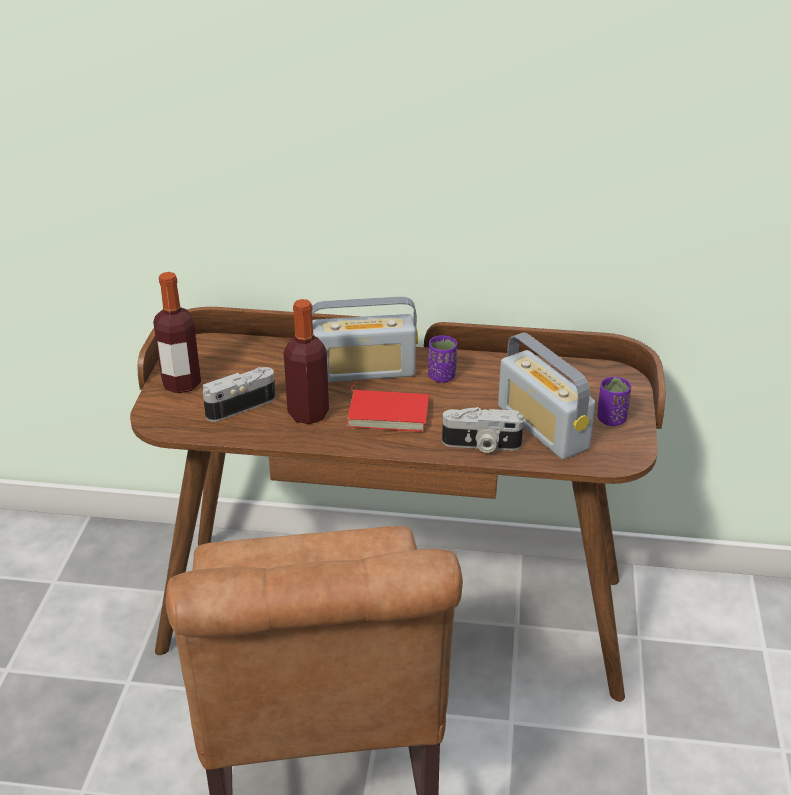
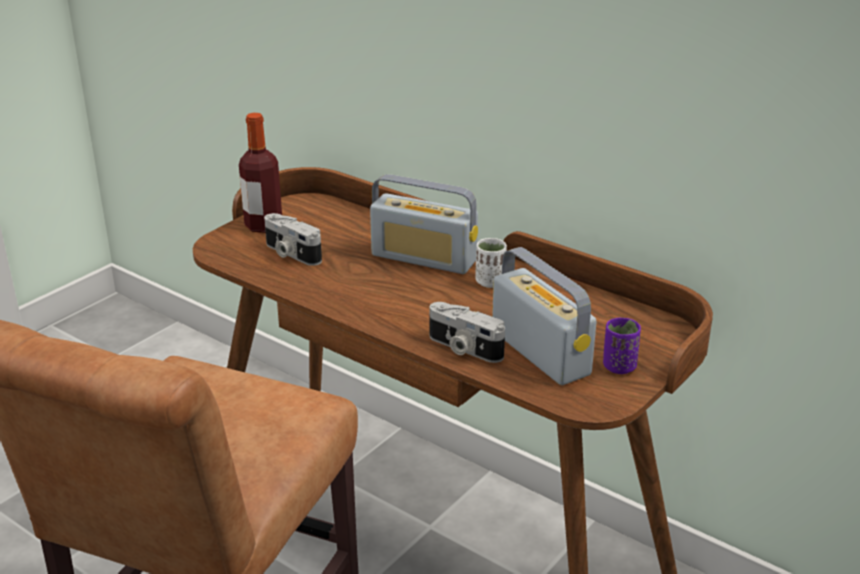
camera: 30 degrees right, 5 degrees down
camera [203,367,276,422] -> camera turned 135 degrees counterclockwise [264,213,322,266]
bottle [284,299,329,424] -> none
red book [346,381,429,432] -> none
purple cup [428,335,457,383] -> white cup [476,238,507,288]
radio [498,333,595,459] -> radio turned 150 degrees clockwise [492,247,597,385]

